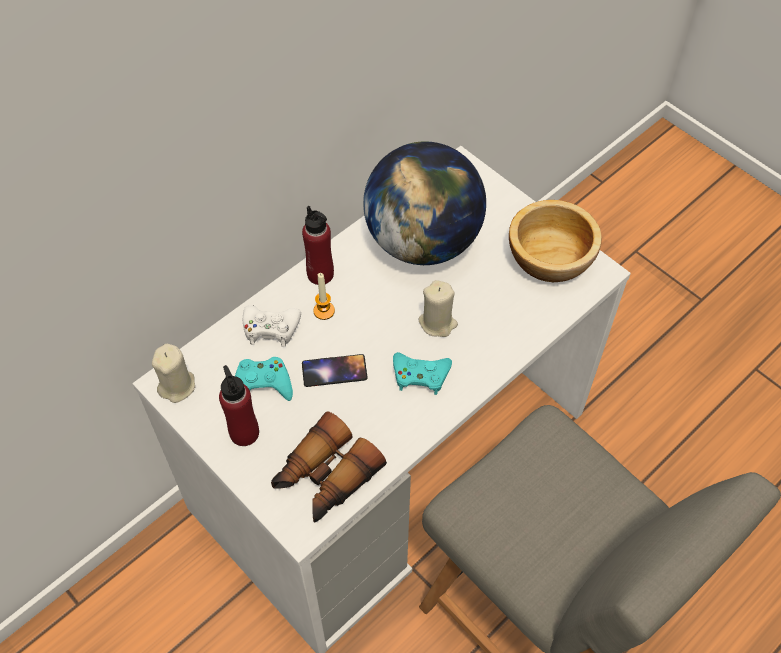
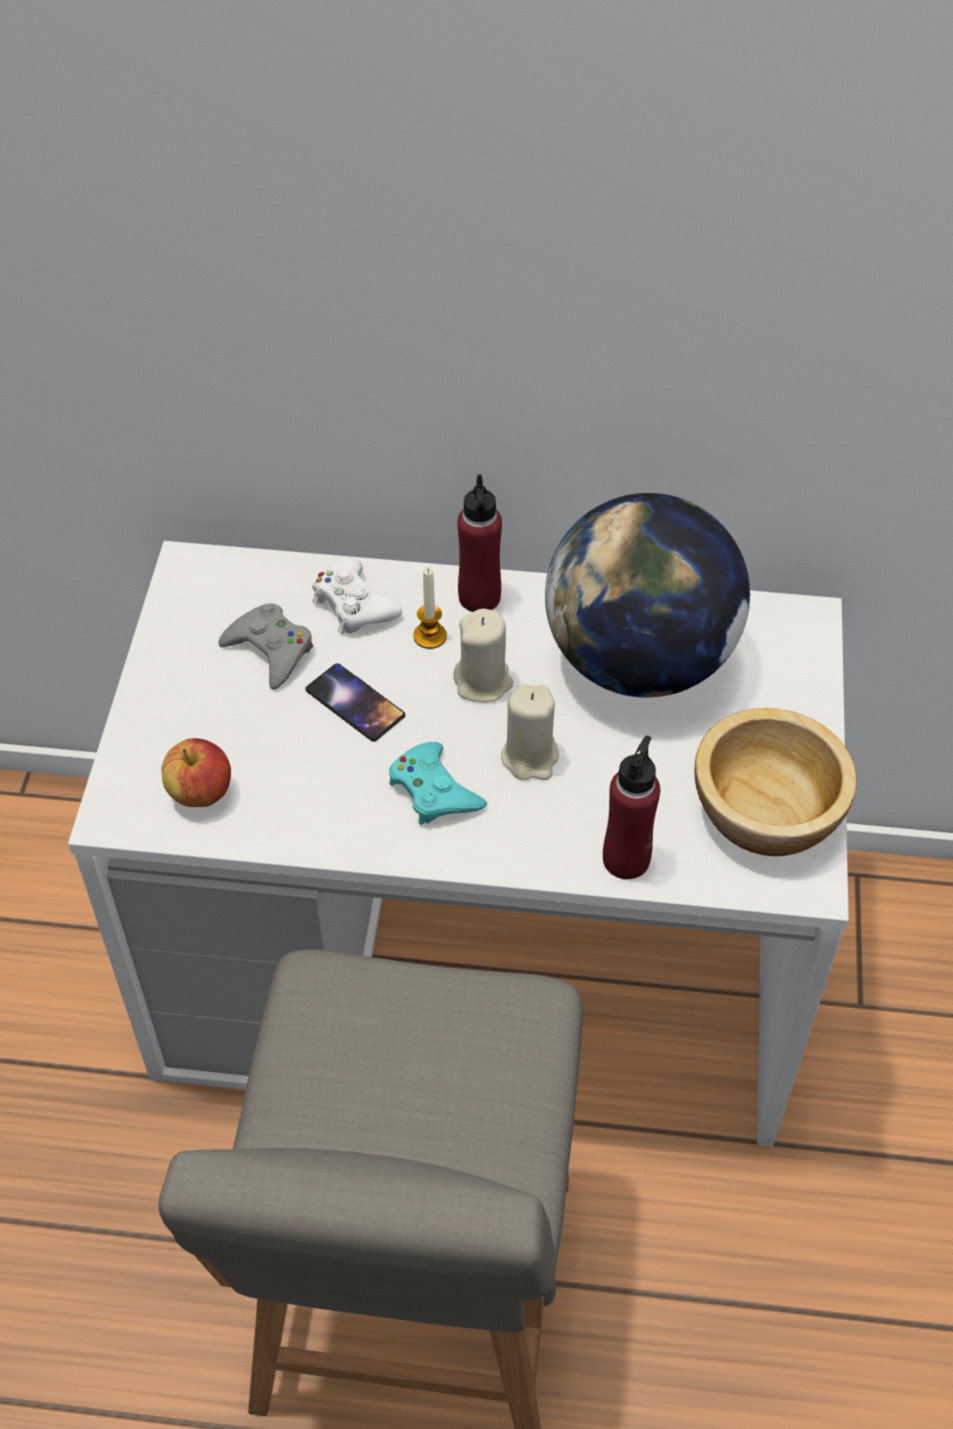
camera: 50 degrees right, 5 degrees down
beige candle [152,344,195,403] -> beige candle moved to [454,609,513,702]
red bottle [219,365,259,446] -> red bottle moved to [603,736,660,879]
turquoise game controller [235,357,293,401] -> grey game controller [218,603,313,690]
binoculars [271,412,387,522] -> apple [162,738,231,807]

